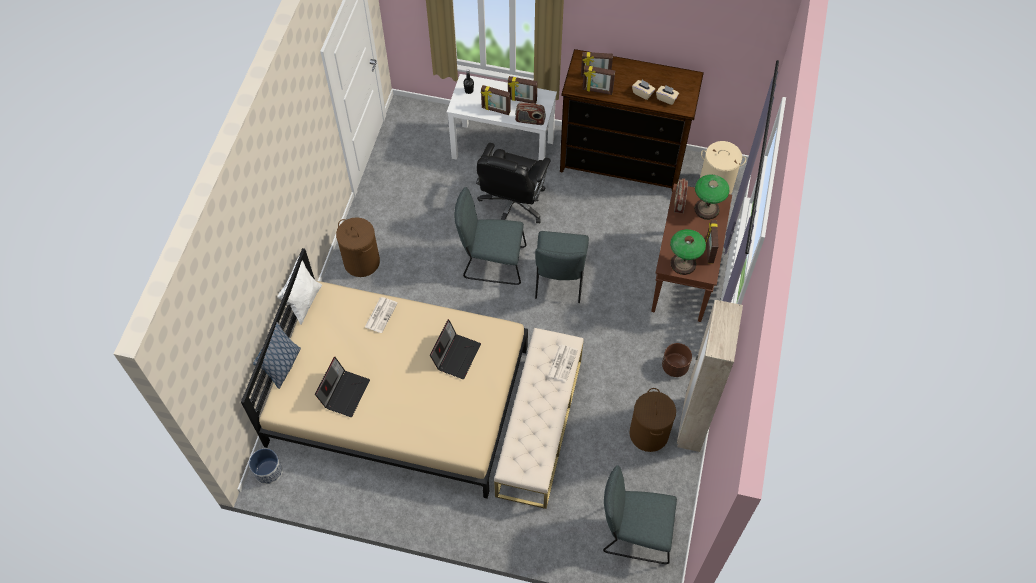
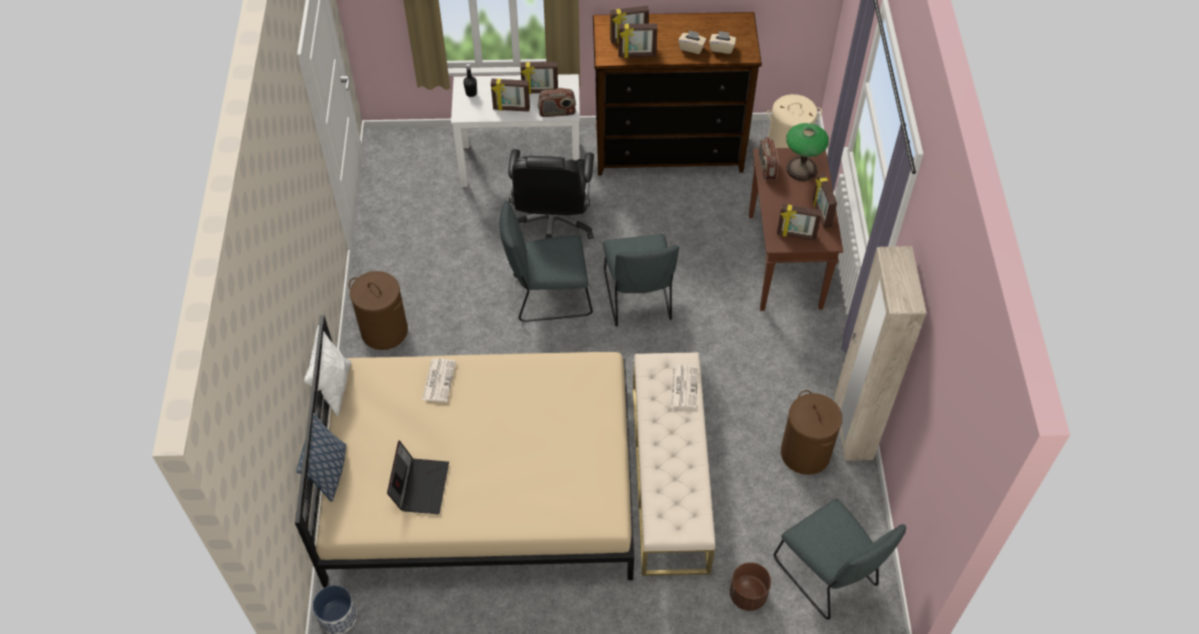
camera: 15 degrees left, 5 degrees down
laptop [430,319,481,379] -> none
grey chair [603,465,677,564] -> grey chair turned 120 degrees counterclockwise [774,499,906,620]
brown planter [662,343,692,377] -> brown planter moved to [730,562,771,611]
table lamp [670,229,706,275] -> picture frame [777,204,822,241]

